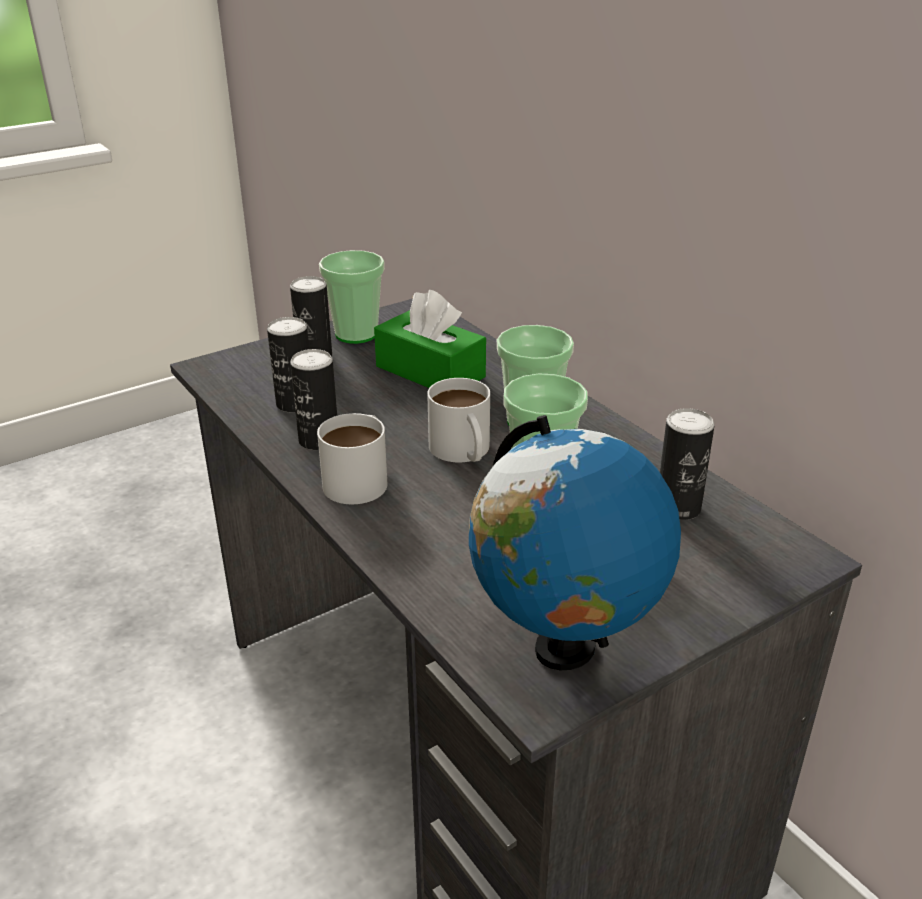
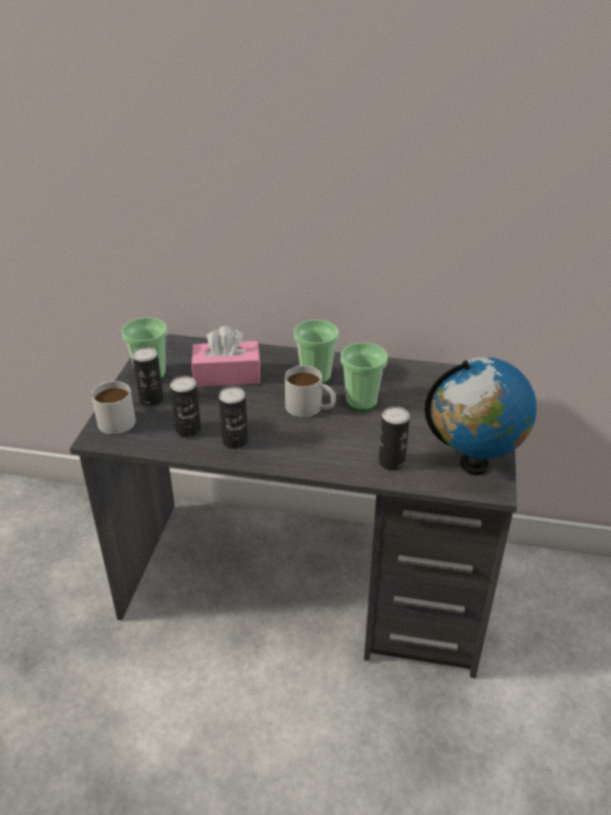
camera: 45 degrees left, 5 degrees up
white mug [317,413,387,504] -> white mug moved to [91,381,136,434]
green tissue box [374,290,486,388] -> pink tissue box [192,326,261,387]
can [660,408,714,520] -> can moved to [379,406,410,470]

